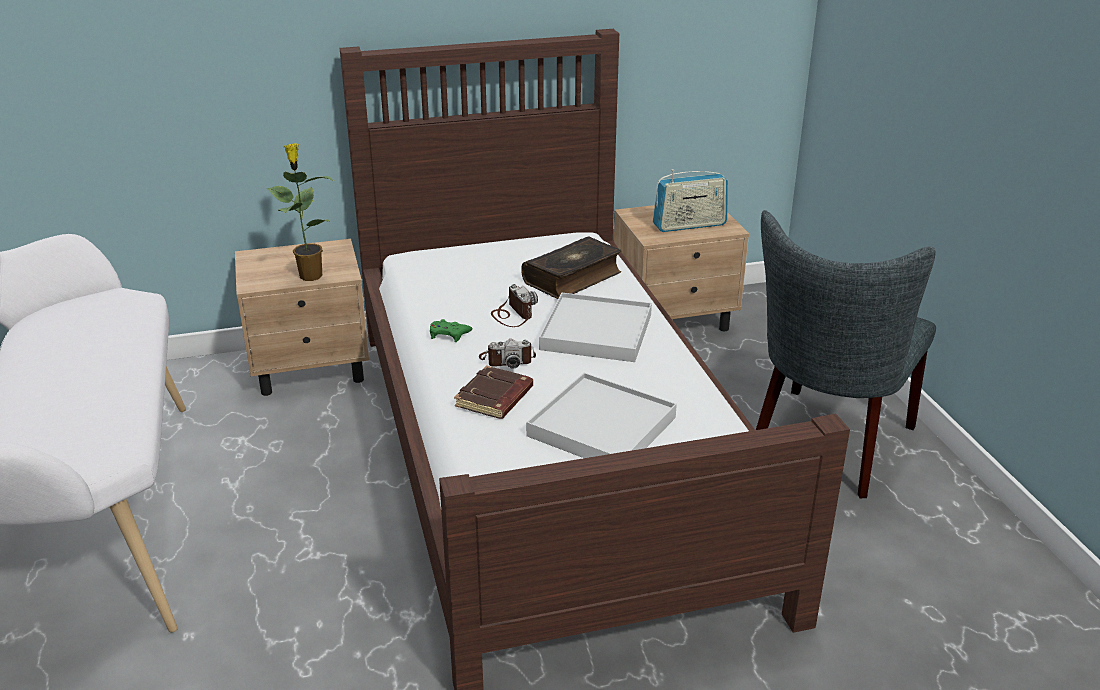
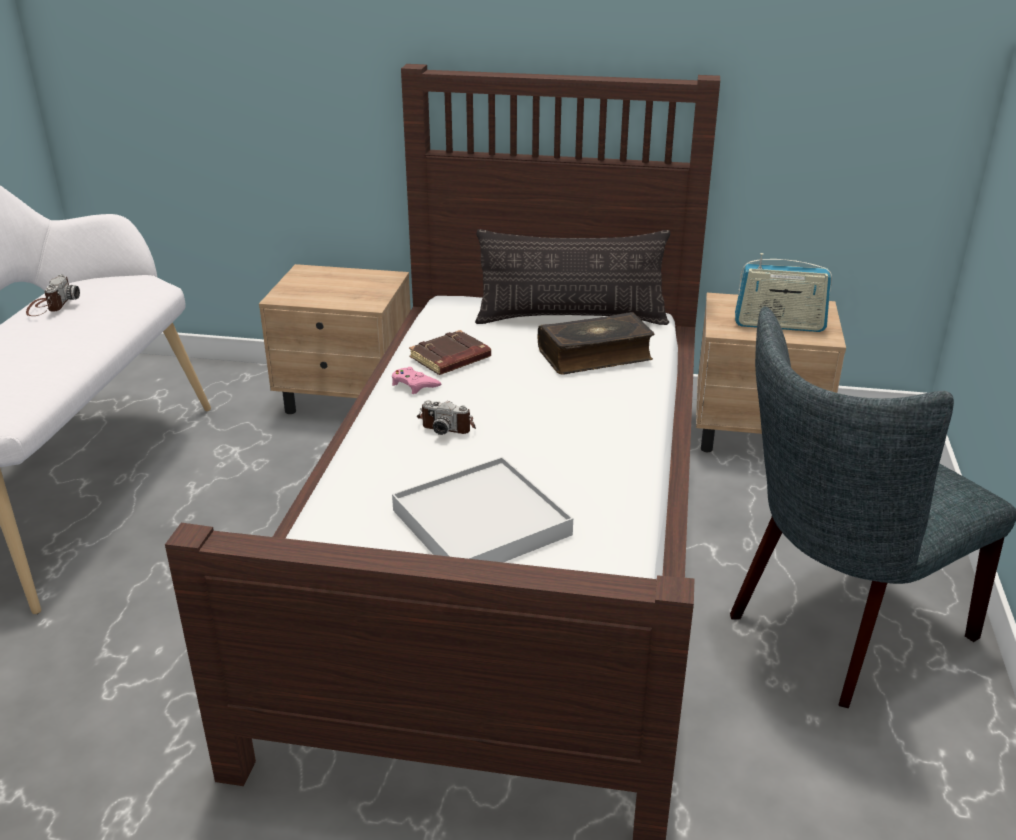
camera: 25 degrees right, 0 degrees up
potted plant [267,143,334,281] -> none
green game controller [430,319,472,342] -> pink game controller [392,367,441,394]
brown book [454,365,533,419] -> brown book moved to [409,330,491,375]
camera [491,284,538,327] -> camera moved to [26,274,80,316]
white tray [539,293,652,362] -> none
none -> pillow [475,229,670,325]

